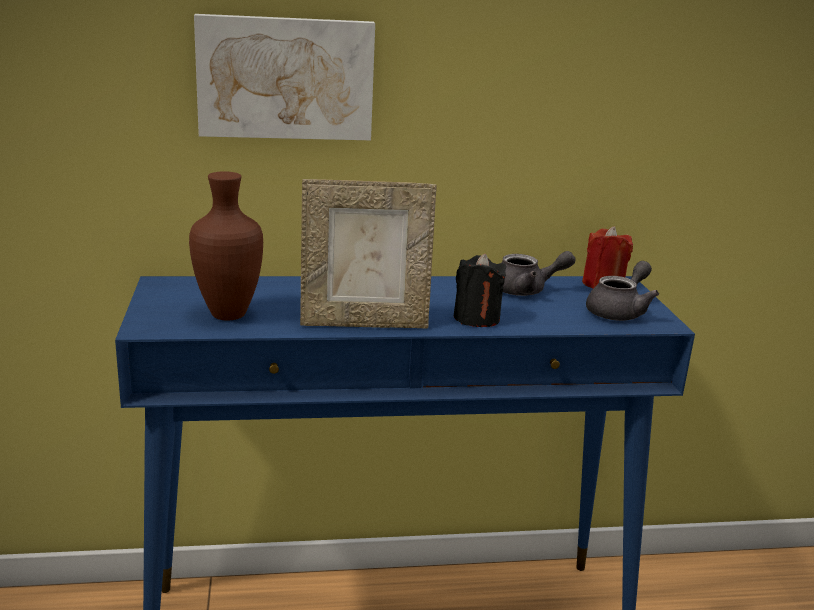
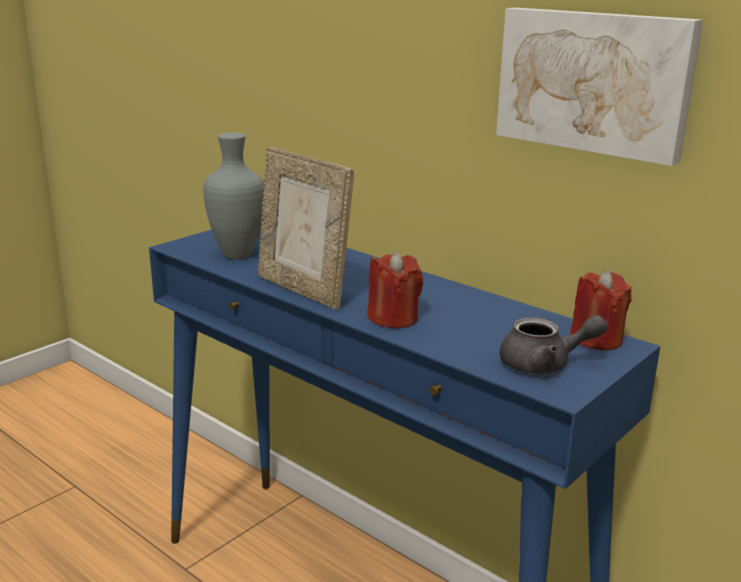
camera: 50 degrees right, 0 degrees up
brown vase [189,171,263,320] -> grey vase [203,132,264,259]
picture [194,14,375,140] -> picture moved to [496,8,703,166]
black candle [454,254,506,327] -> red candle [367,252,423,329]
grey teapot [501,251,576,296] -> none

